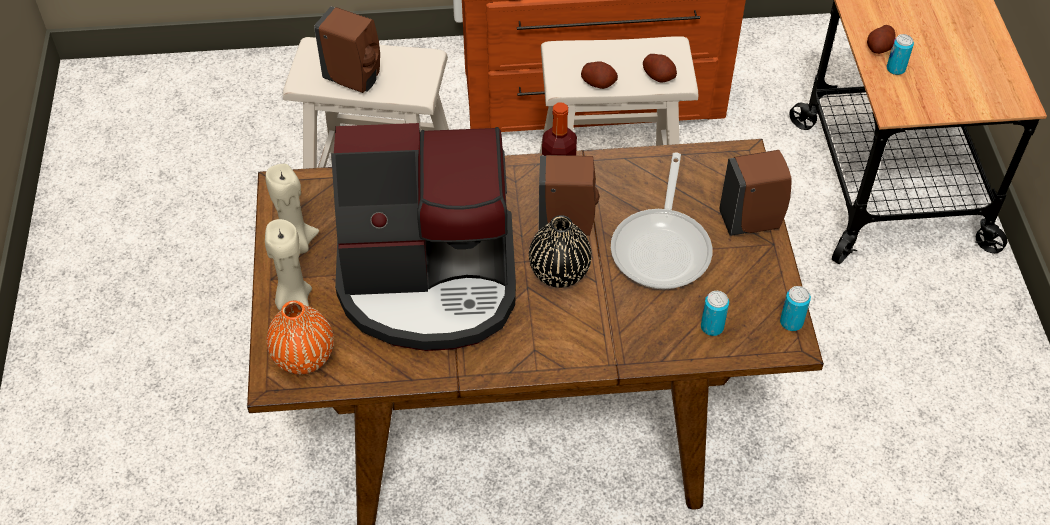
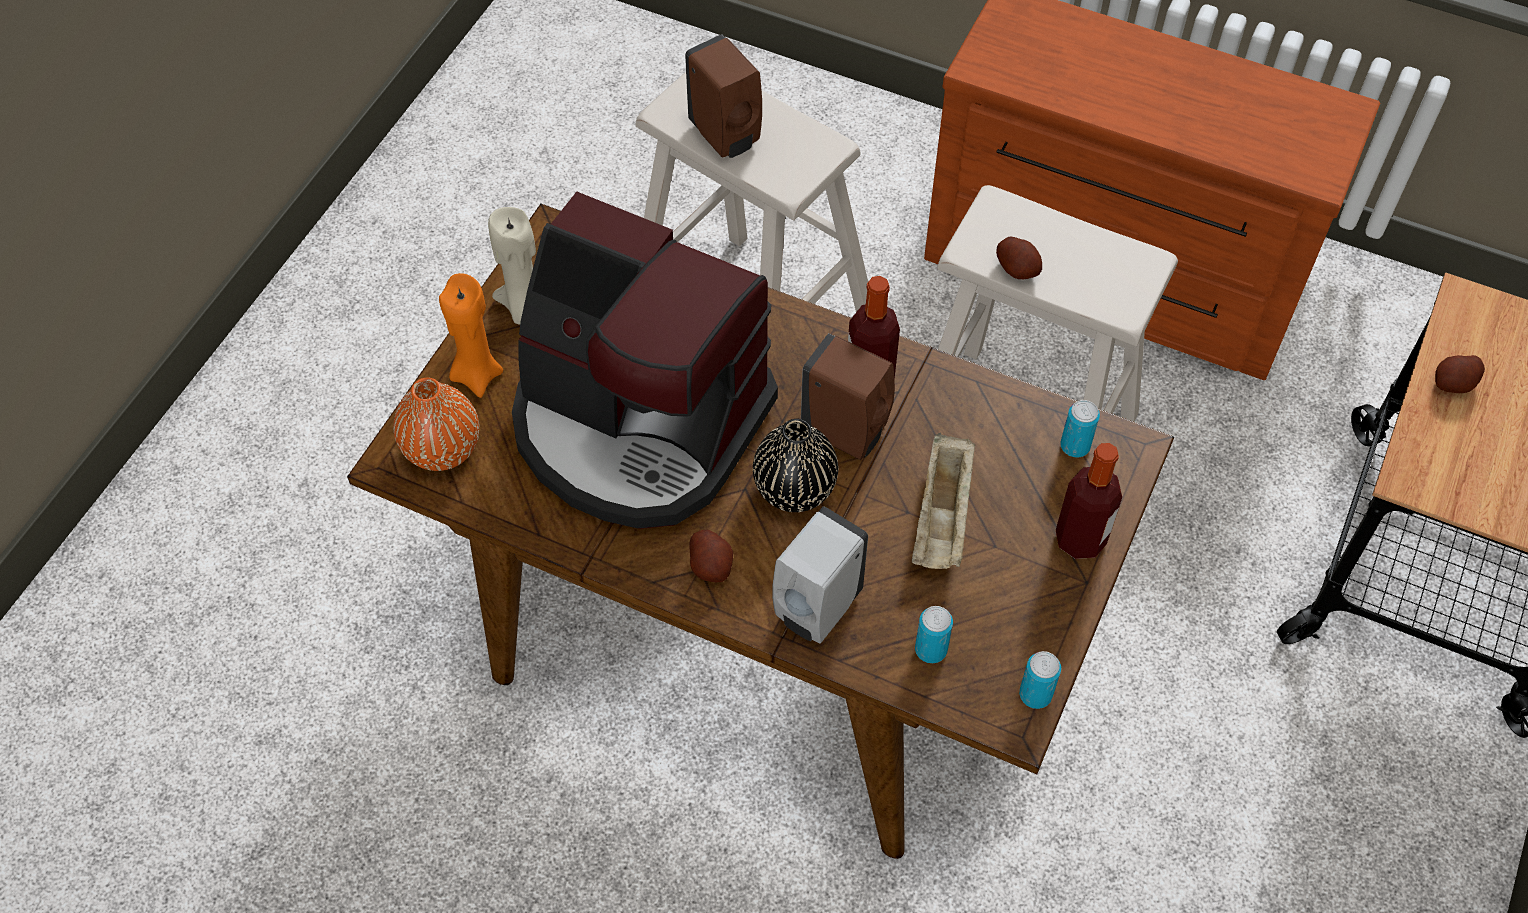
camera: 30 degrees right, 5 degrees up
beige candle [265,219,312,310] -> orange candle [439,273,503,398]
frying pan [611,152,712,289] -> beige tray [912,433,976,569]
potato [643,54,677,82] -> potato moved to [690,530,733,582]
brown soap dispenser [720,150,792,236] -> bottle [1056,443,1122,559]
can [887,34,914,75] -> can moved to [1060,400,1100,457]
none -> white soap dispenser [772,506,868,643]

